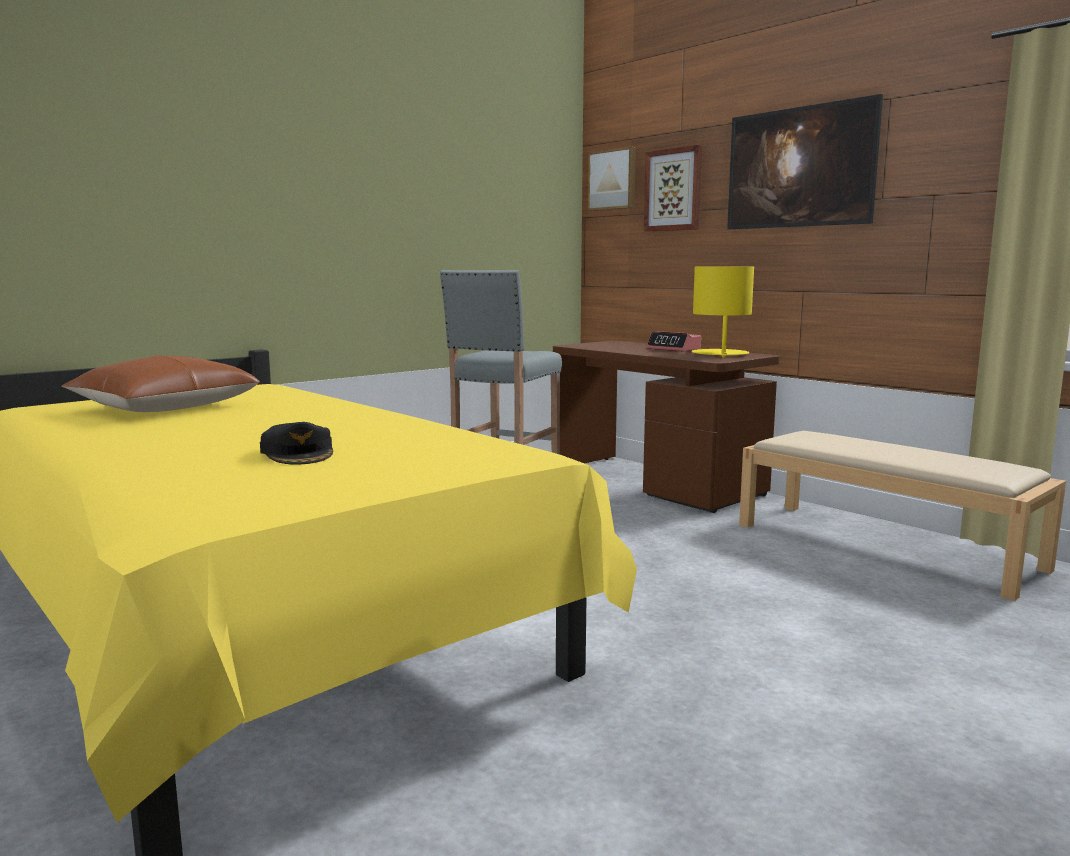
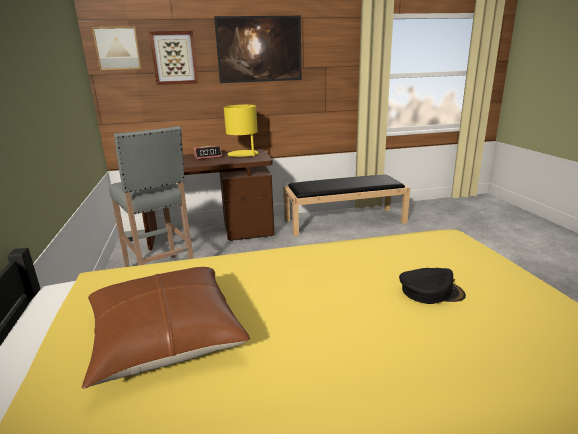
camera: 60 degrees left, 10 degrees up
beige bench [739,431,1066,601] -> black bench [284,175,410,236]

